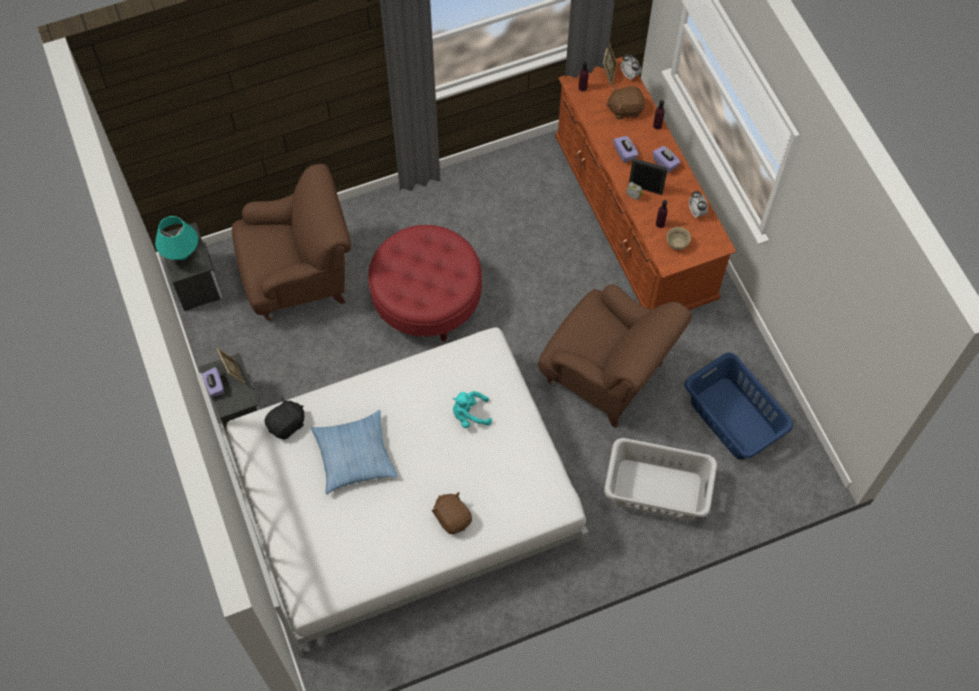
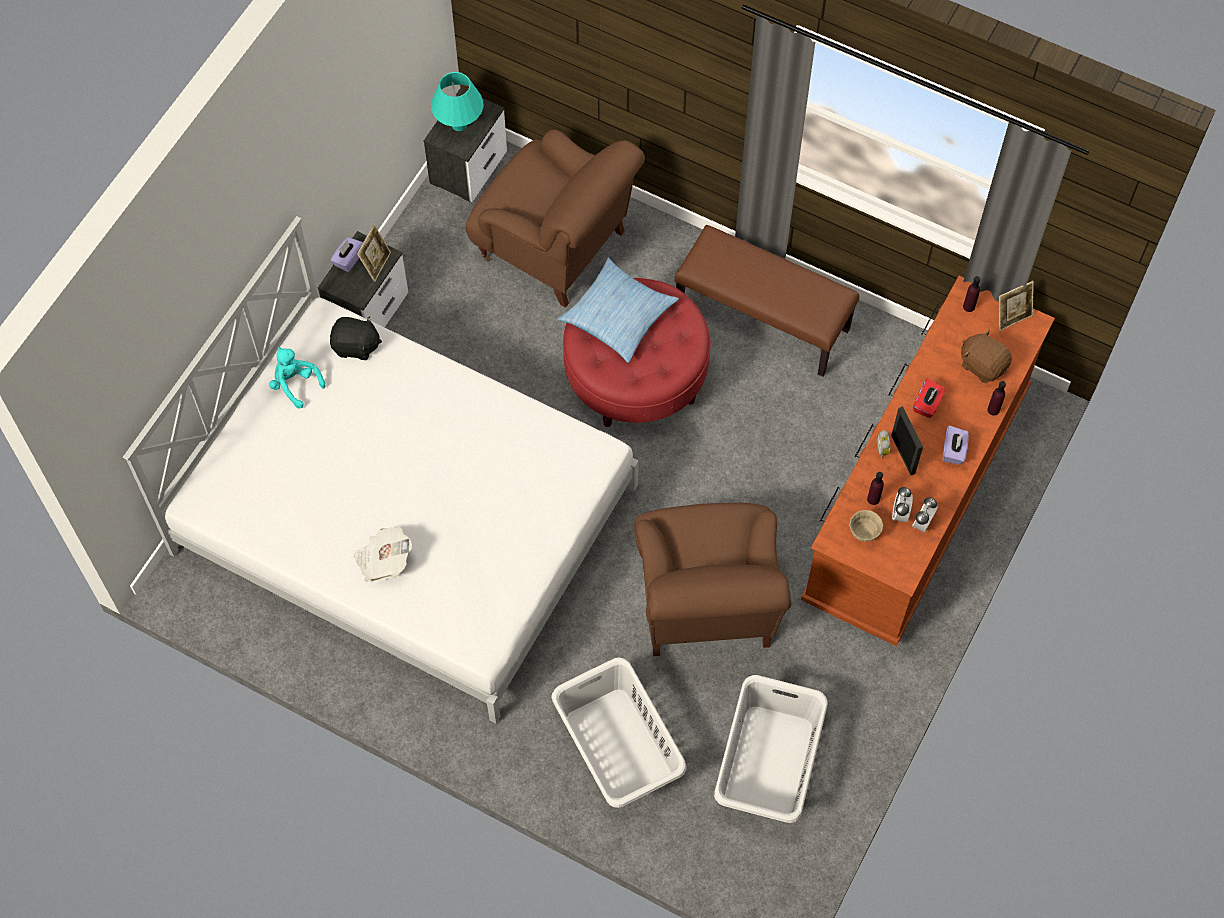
camera: 50 degrees right, 0 degrees up
pillow [311,410,398,495] -> pillow moved to [558,257,679,363]
brown plush toy [431,492,472,534] -> newspaper [354,527,412,582]
turquoise plush toy [452,391,492,428] -> turquoise plush toy moved to [269,347,325,409]
purple tissue box [614,136,639,163] -> red tissue box [913,378,945,418]
alarm clock [621,54,641,80] -> alarm clock moved to [892,487,913,522]
blue laundry basket [684,353,793,460] -> grey laundry basket [714,675,828,823]
none -> brown bench [674,225,859,377]

